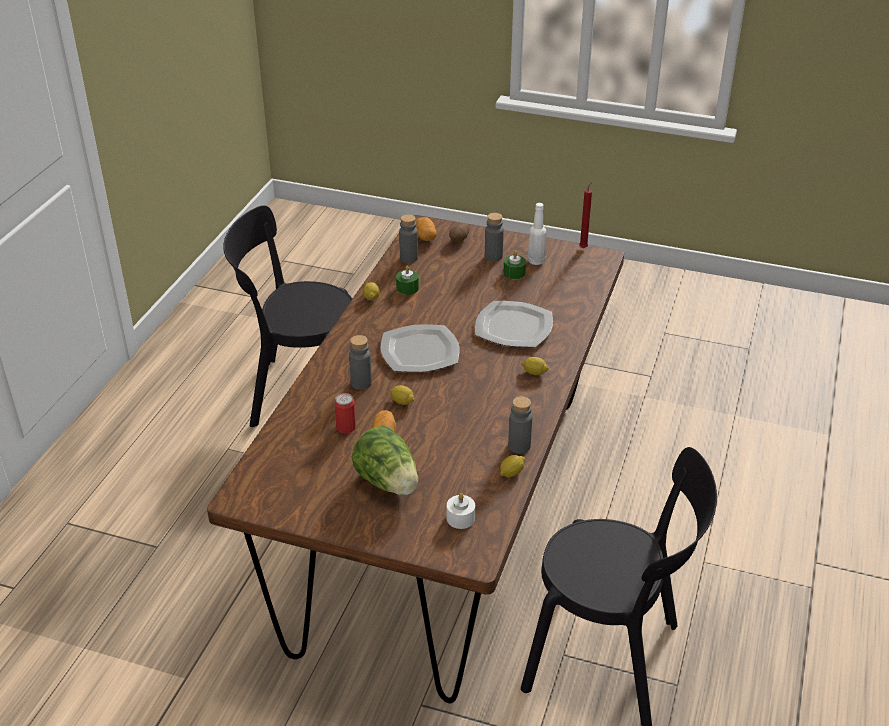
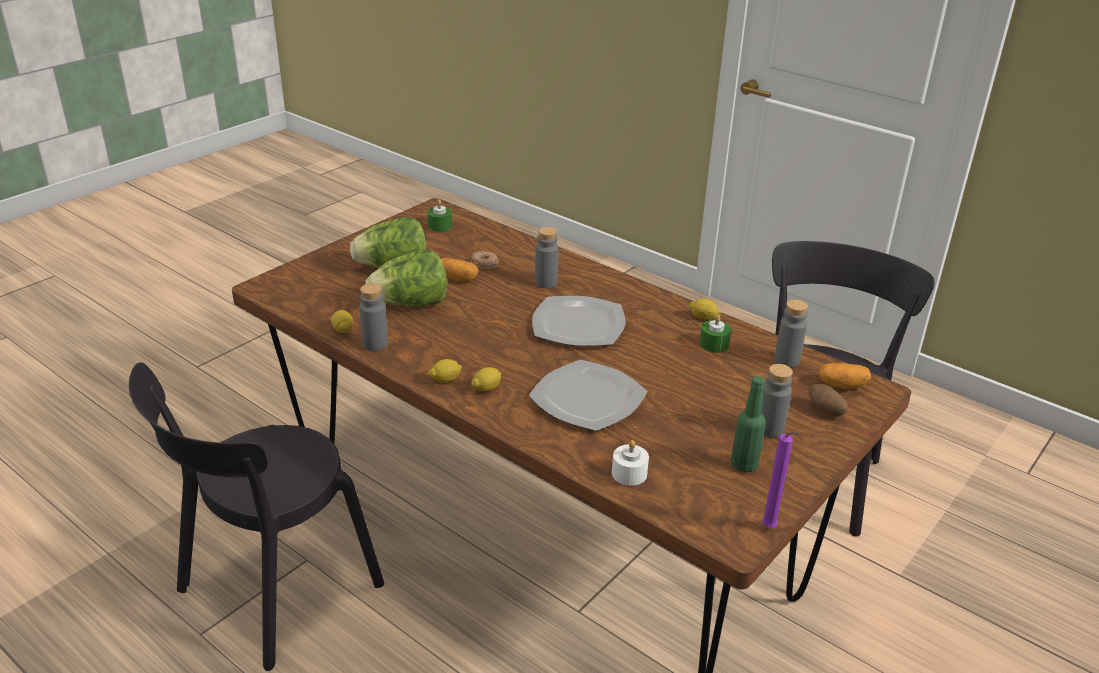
camera: 110 degrees right, 5 degrees down
can [334,393,356,434] -> donut [471,251,499,269]
lemon [390,385,414,405] -> lemon moved to [428,359,462,383]
white candle [447,493,475,529] -> white candle moved to [612,440,649,486]
green candle [503,251,526,279] -> green candle moved to [427,199,452,232]
white bottle [528,203,546,265] -> green bottle [731,376,766,472]
red candle [579,182,592,248] -> purple candle [762,432,800,528]
none -> lettuce [365,250,447,307]

